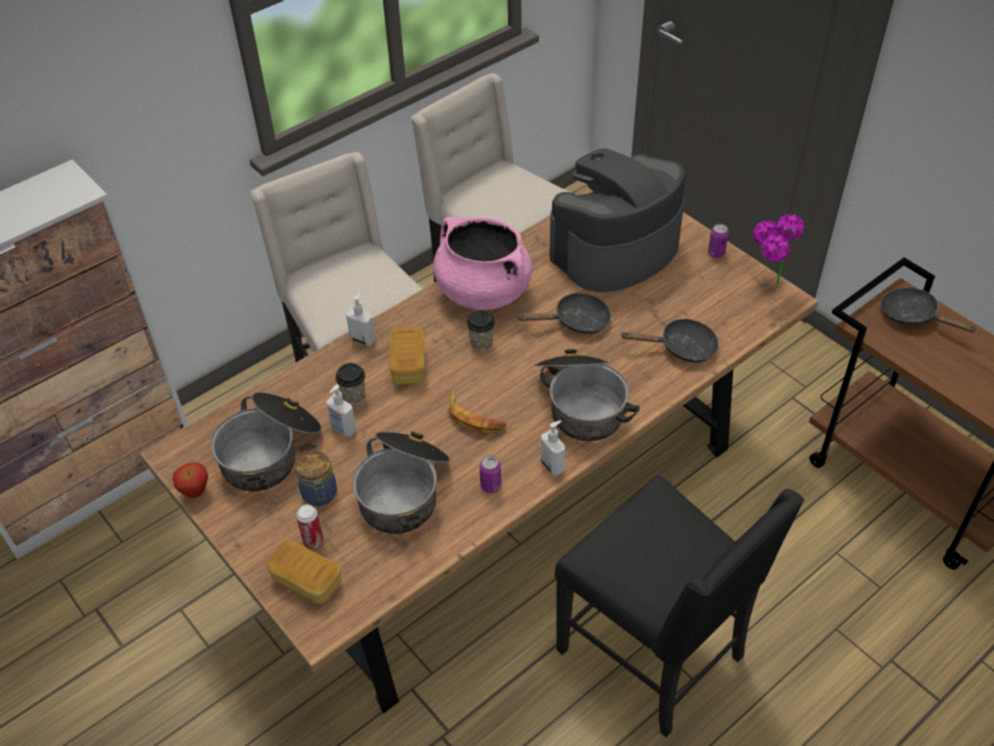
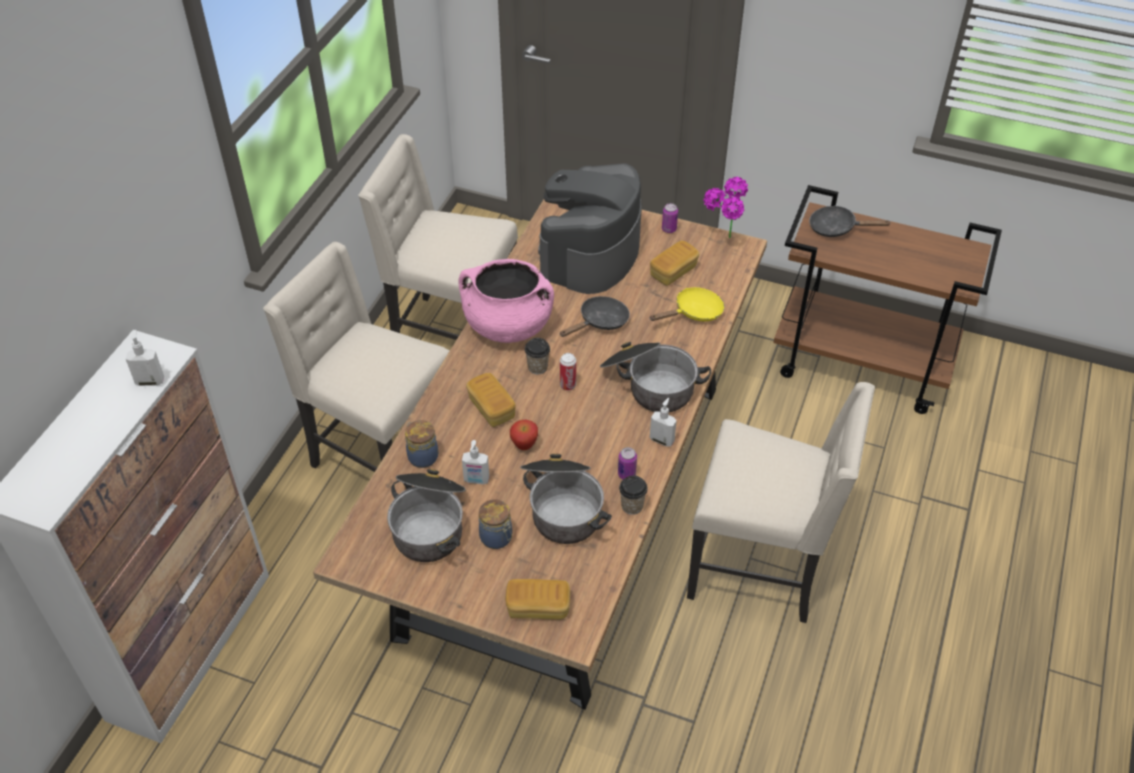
camera: 30 degrees left, 0 degrees up
apple [173,463,208,498] -> apple moved to [510,419,538,450]
can [296,504,324,549] -> can moved to [560,353,576,390]
cup [335,363,365,405] -> cup moved to [619,475,648,515]
soap dispenser [346,292,376,346] -> soap dispenser moved to [126,330,164,386]
banana [447,390,507,434] -> none
black chair [555,475,804,737] -> beige chair [687,382,875,623]
black frying pan [620,318,719,363] -> yellow frying pan [650,287,725,321]
none -> jar [405,420,438,468]
none -> bread [650,241,699,286]

